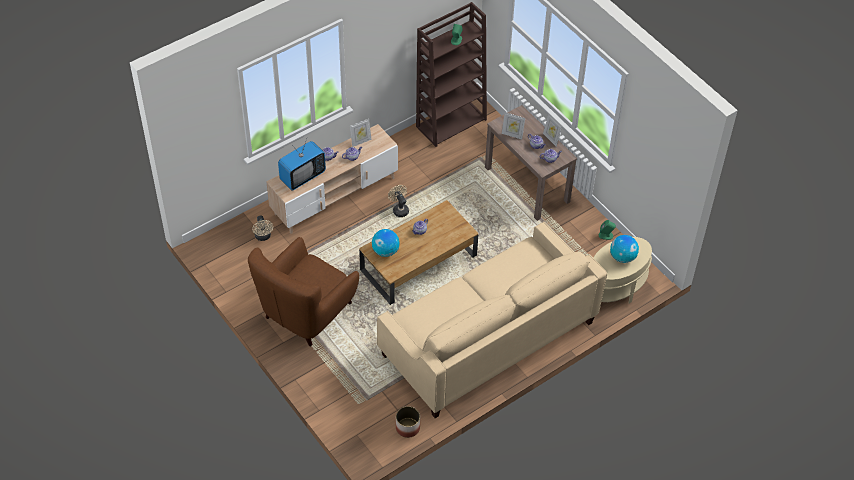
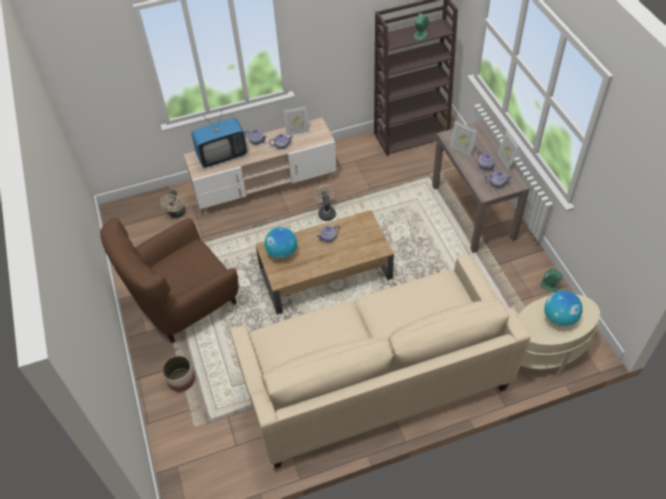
camera: 20 degrees right, 0 degrees up
planter [396,406,420,438] -> planter moved to [162,356,195,392]

